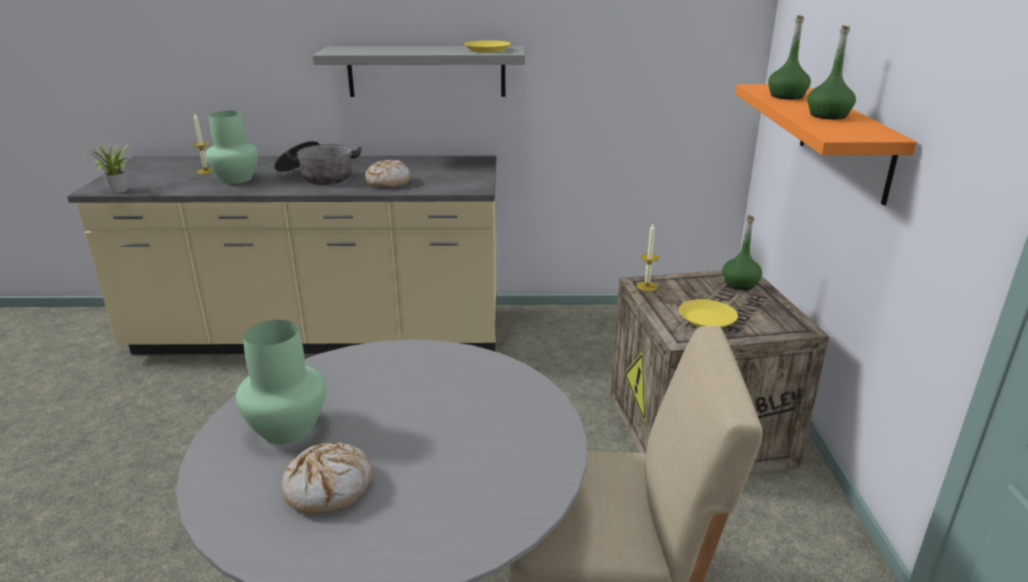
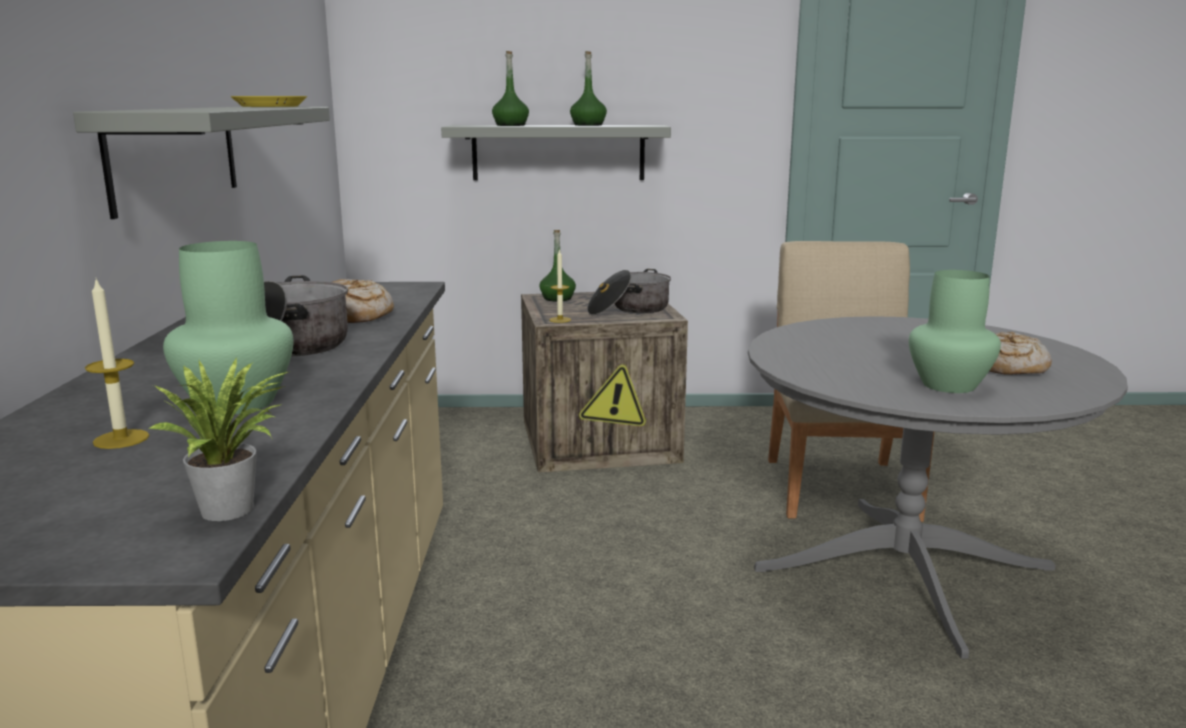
camera: 90 degrees left, 10 degrees down
yellow plate [679,299,738,328] -> cooking pot [587,269,671,315]
orange shelf [735,84,917,205] -> grey shelf [441,125,671,180]

